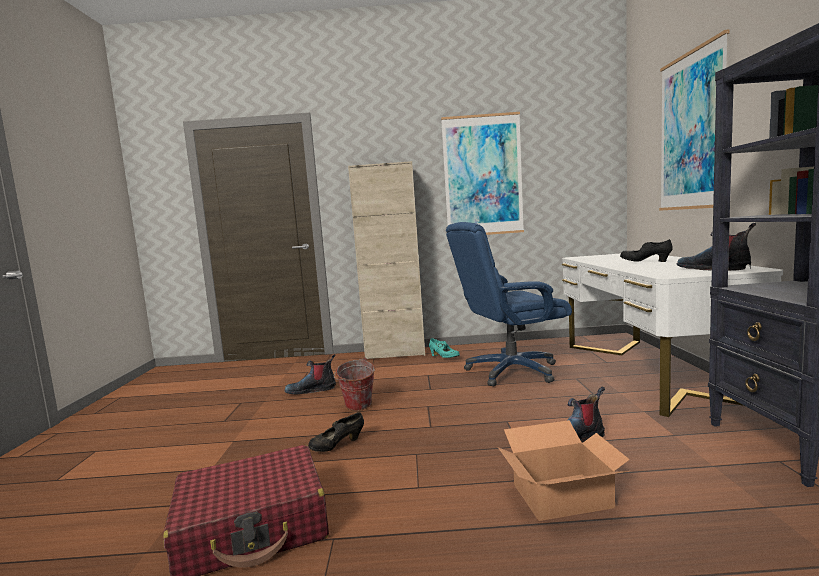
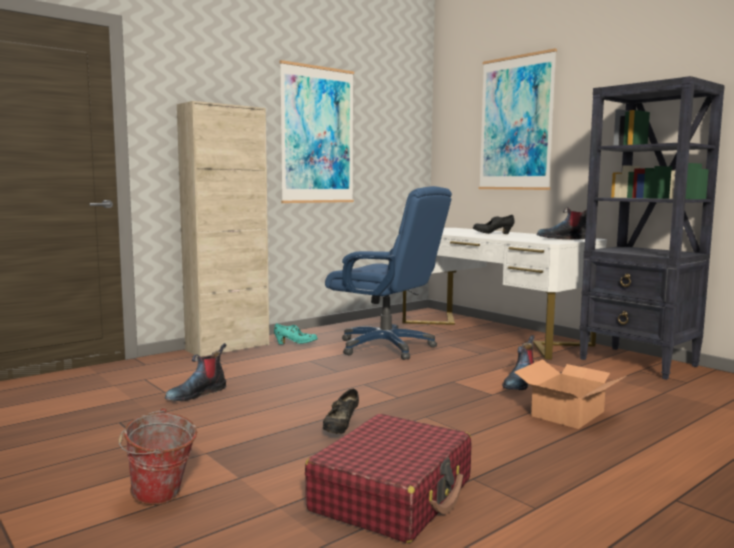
camera: 40 degrees left, 0 degrees up
bucket [334,357,375,411] -> bucket moved to [118,408,197,505]
blue office chair [446,222,572,386] -> blue office chair turned 90 degrees counterclockwise [325,186,452,360]

